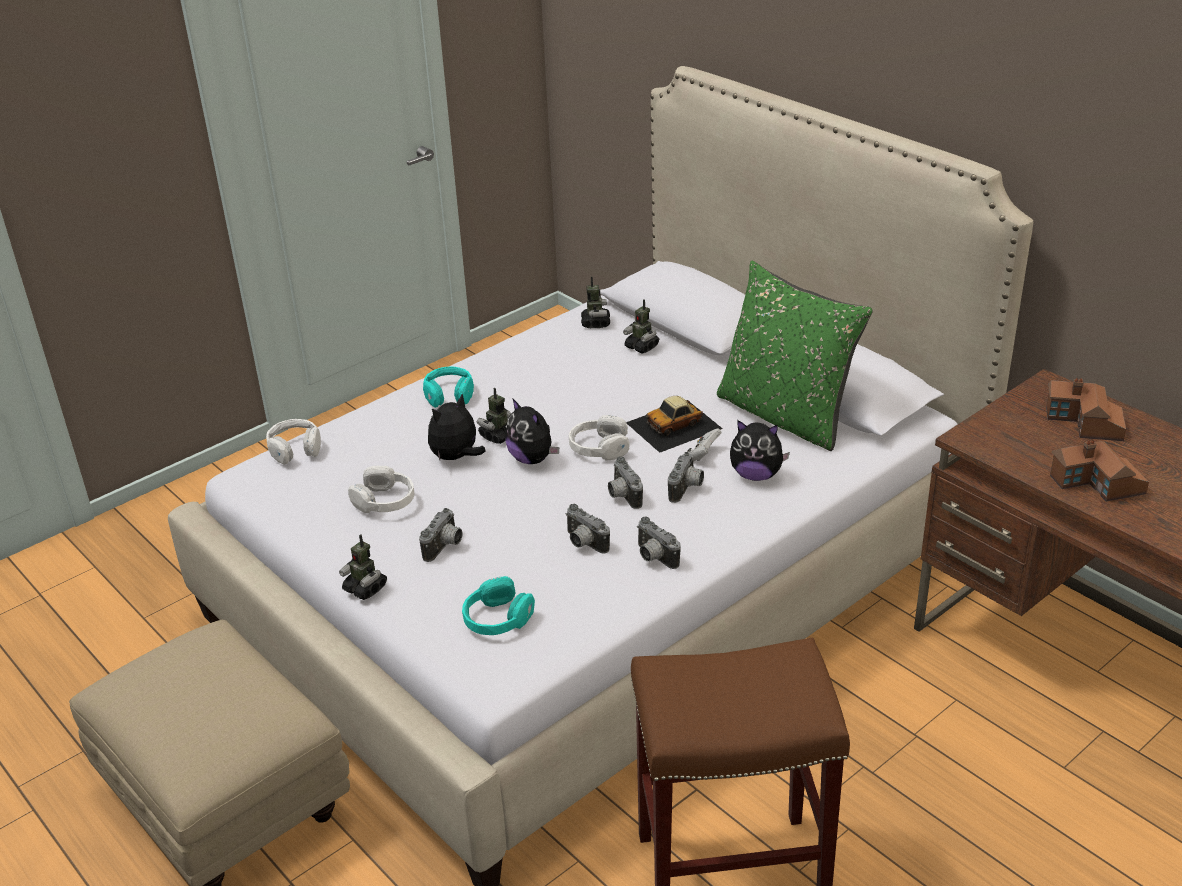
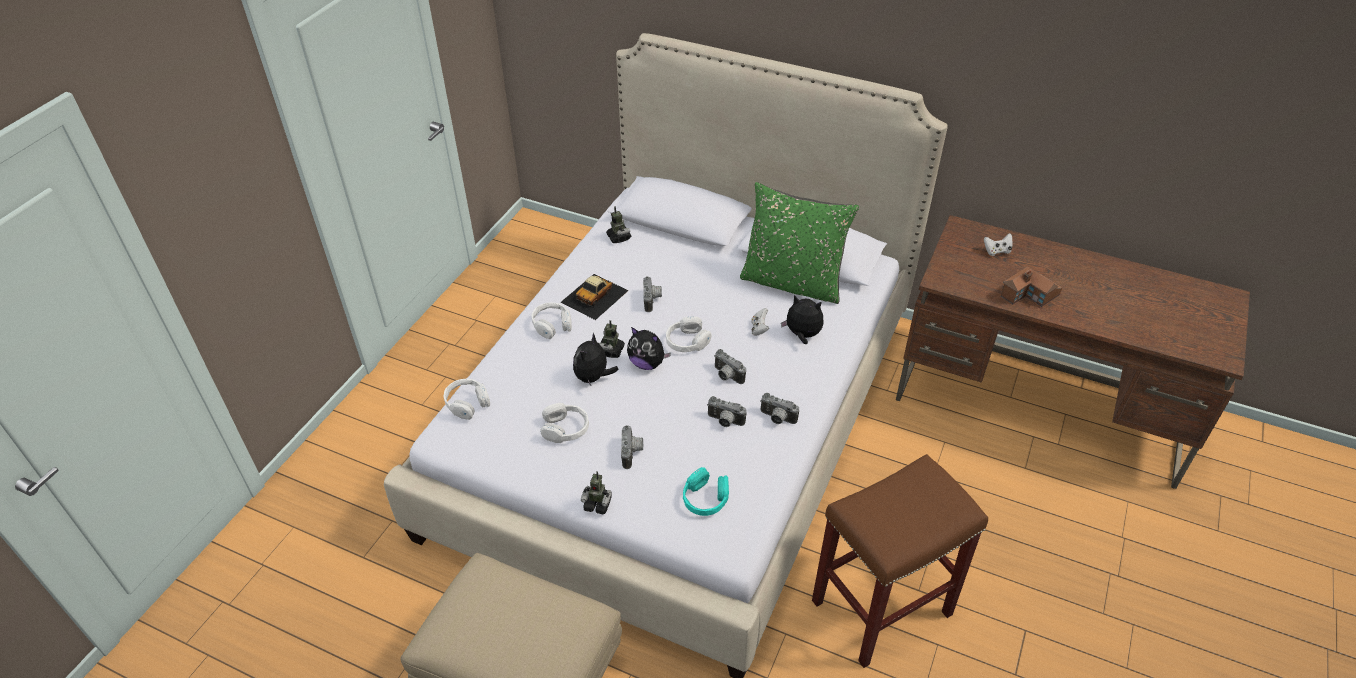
camera: 25 degrees left, 10 degrees up
turquoise headphones [423,366,474,408] -> white headphones [532,302,572,339]
toy robot [623,299,659,354] -> none
toy car [626,396,723,453] -> toy car moved to [561,274,628,320]
camera [668,452,704,503] -> camera moved to [643,276,662,312]
plush toy [730,420,790,481] -> plush toy turned 150 degrees counterclockwise [781,295,823,344]
toy house [1046,378,1126,441] -> white game controller [984,233,1013,256]

